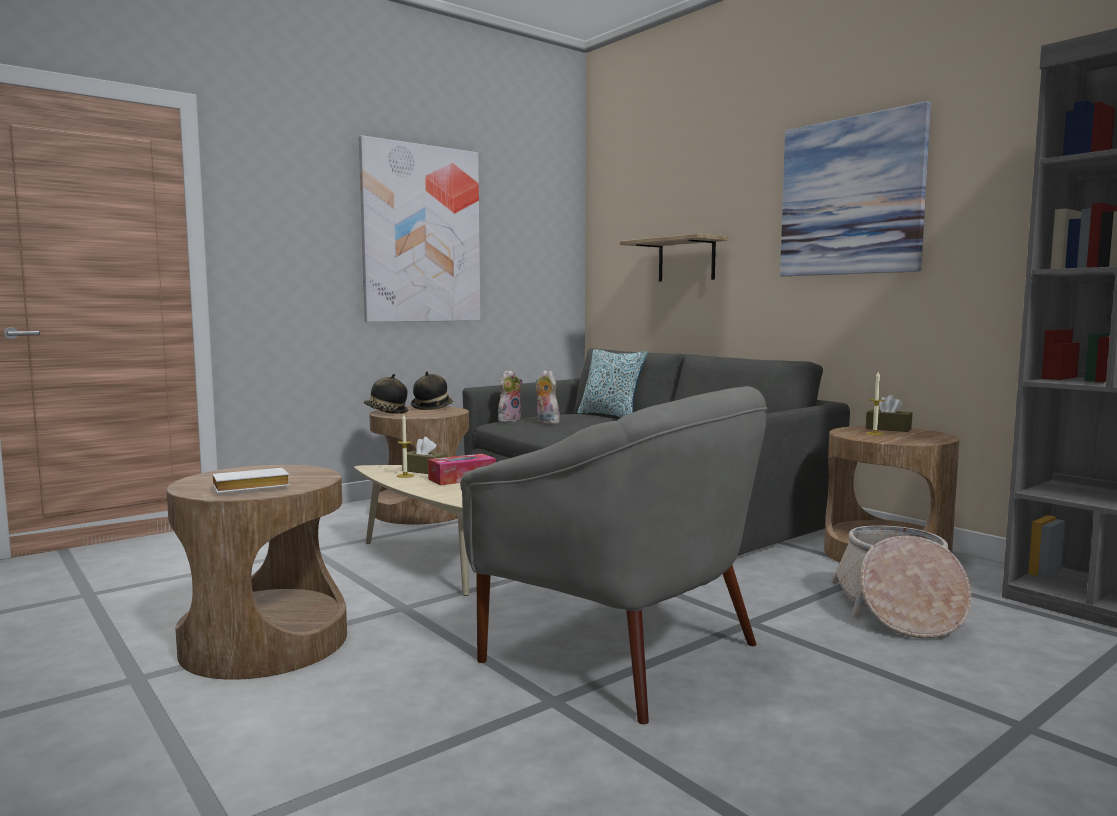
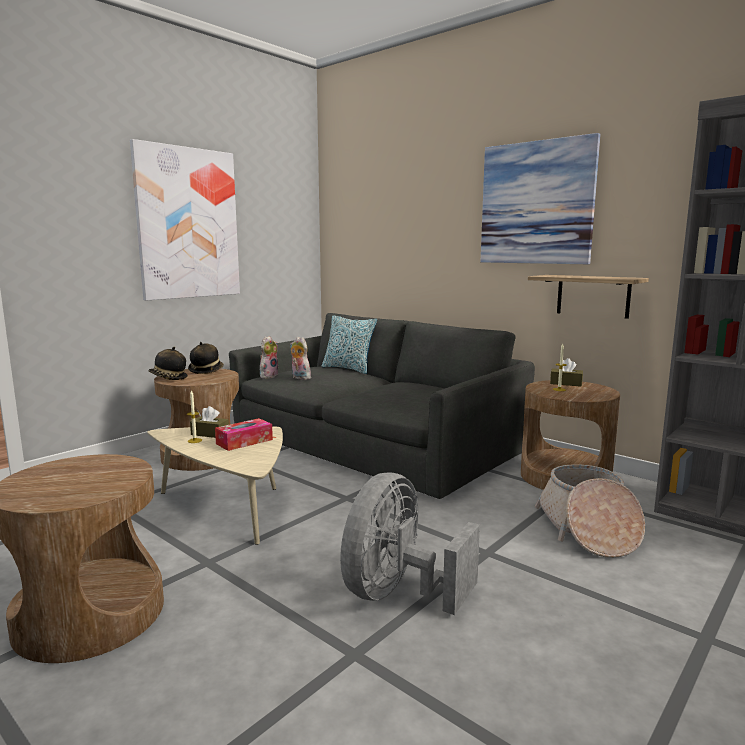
camera: 10 degrees left, 5 degrees up
white book [213,468,290,493] -> none
grey armchair [460,386,768,724] -> grey fan [340,472,480,615]
shelf [620,234,728,282] -> shelf moved to [528,275,649,319]

